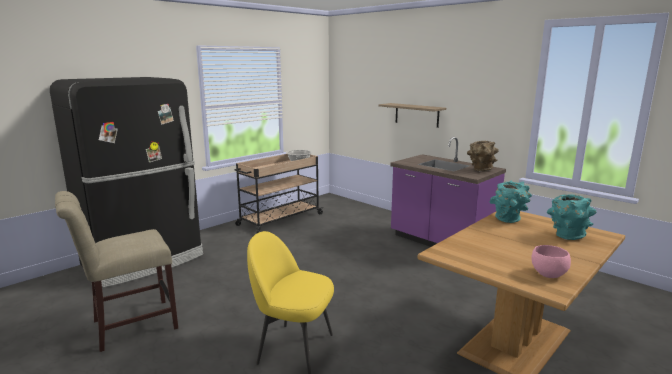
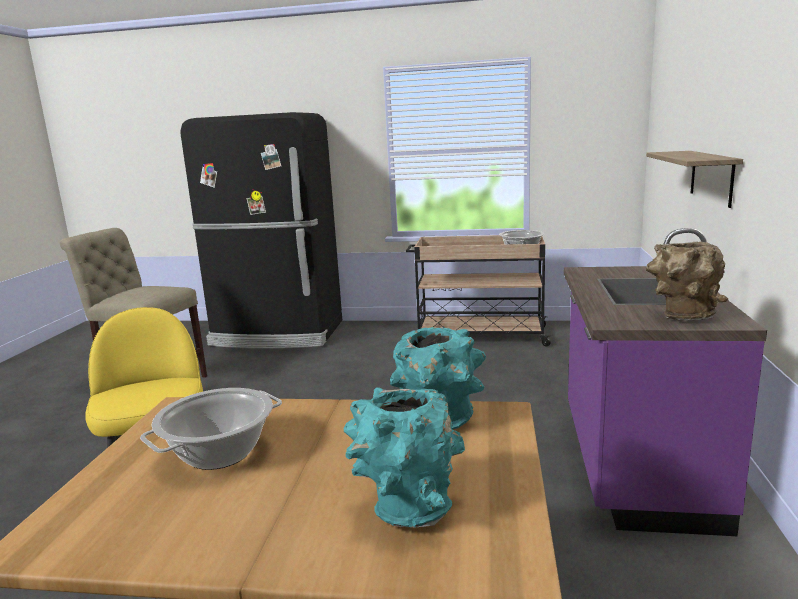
camera: 55 degrees right, 0 degrees up
pink bowl [531,245,571,278] -> none
none -> cooking pot [140,388,282,470]

